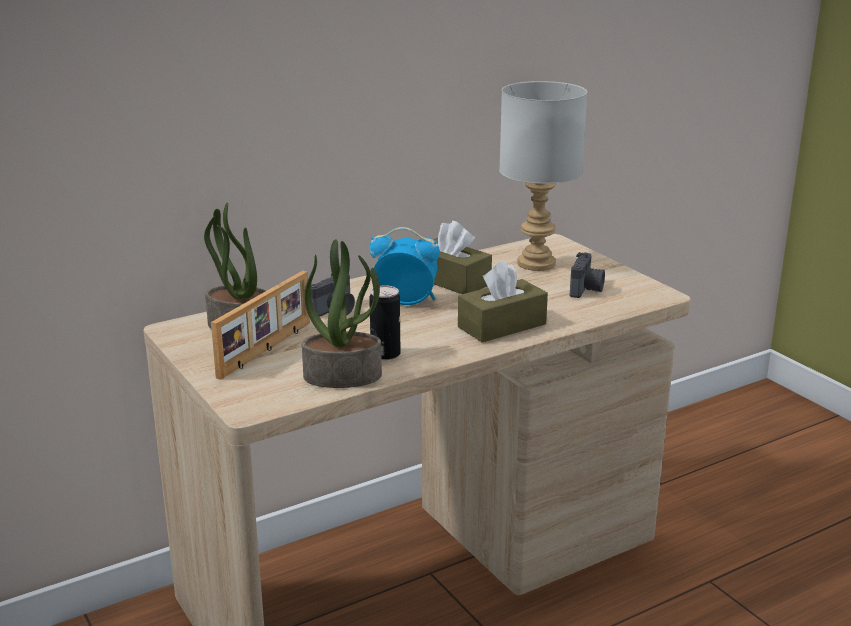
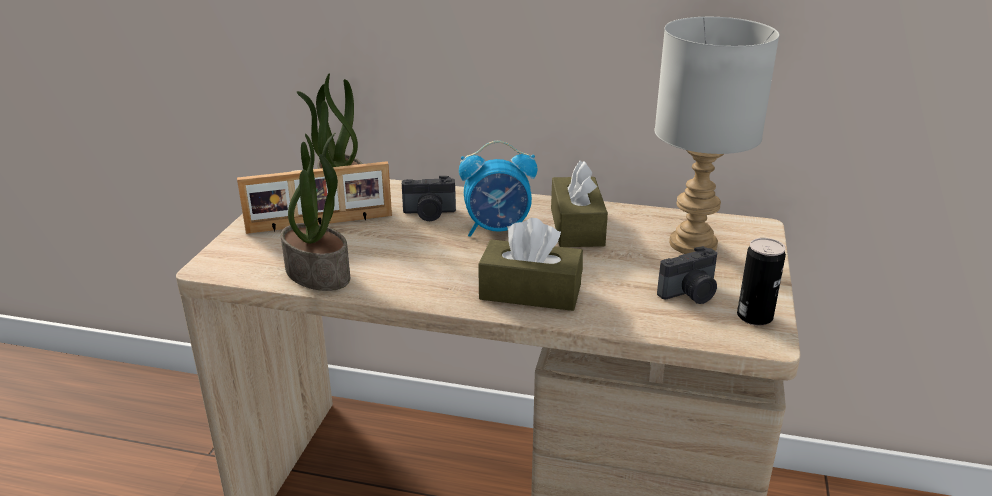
camera: 45 degrees right, 5 degrees up
alarm clock [369,227,440,305] -> alarm clock turned 120 degrees clockwise [459,141,537,237]
can [369,285,400,360] -> can moved to [737,238,786,326]

